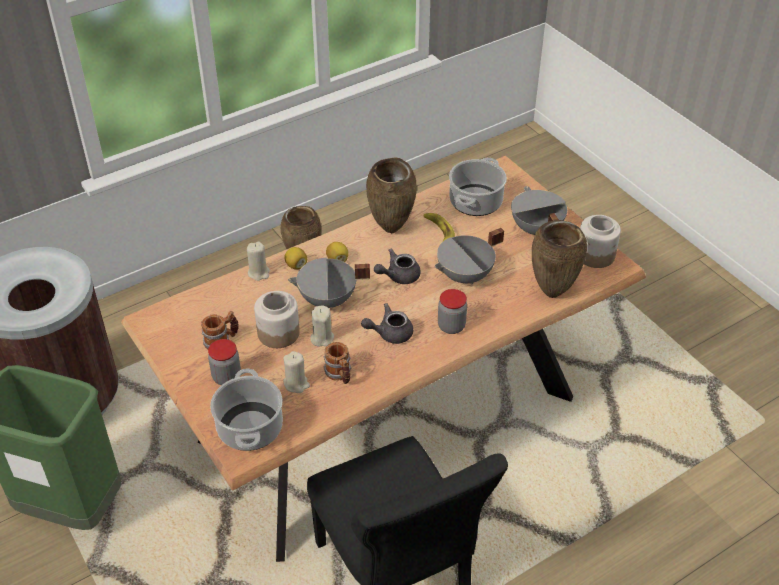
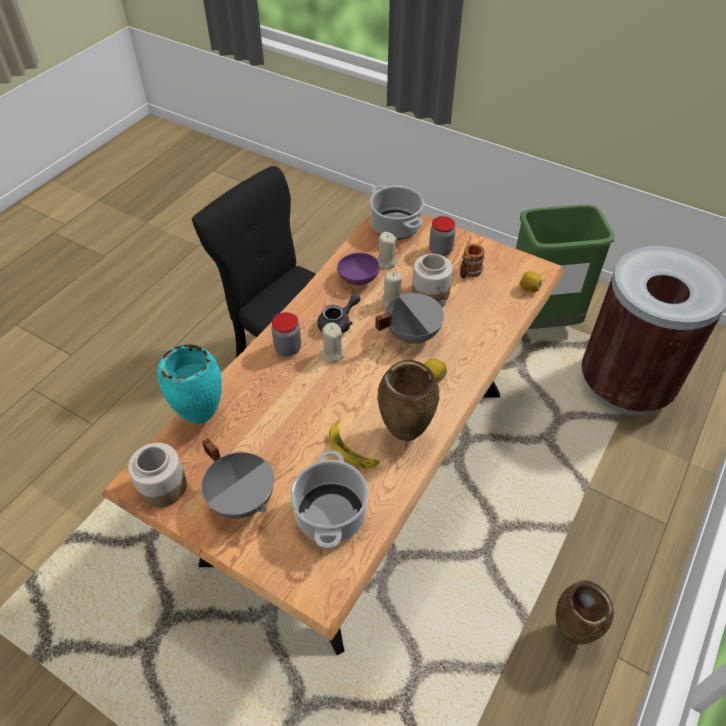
camera: 155 degrees right, 5 degrees up
beige candle [247,242,270,281] -> beige candle moved to [320,323,345,363]
lemon [284,247,307,269] -> lemon moved to [519,271,542,292]
mug [324,342,351,384] -> purple bowl [337,253,380,285]
grey teapot [374,249,421,284] -> none
grey cooking pot [434,228,504,284] -> none
brown vase [532,220,587,298] -> turquoise vase [157,344,222,423]

